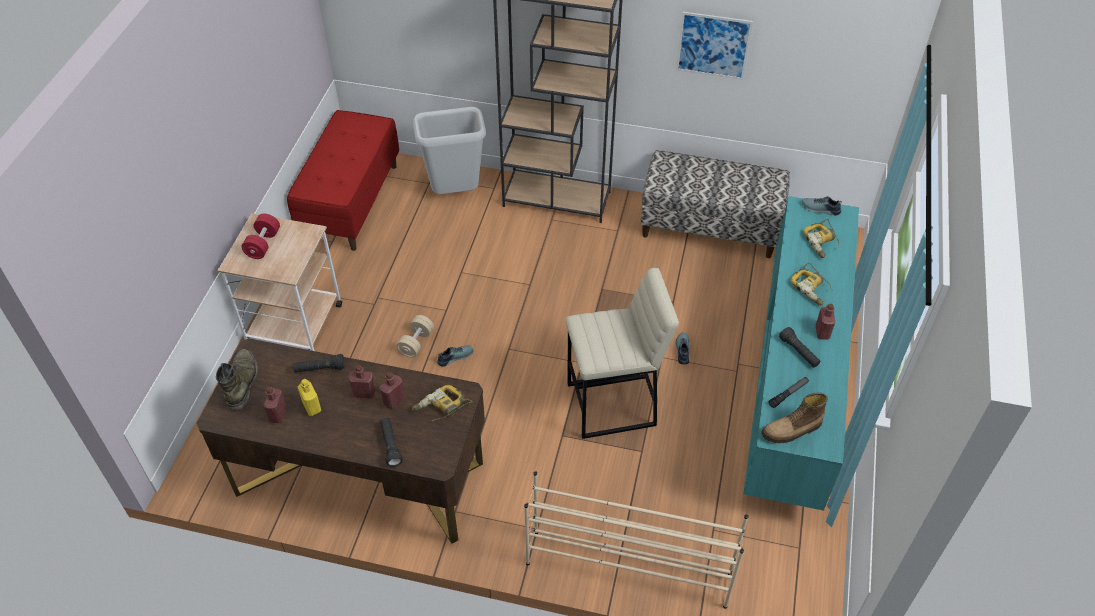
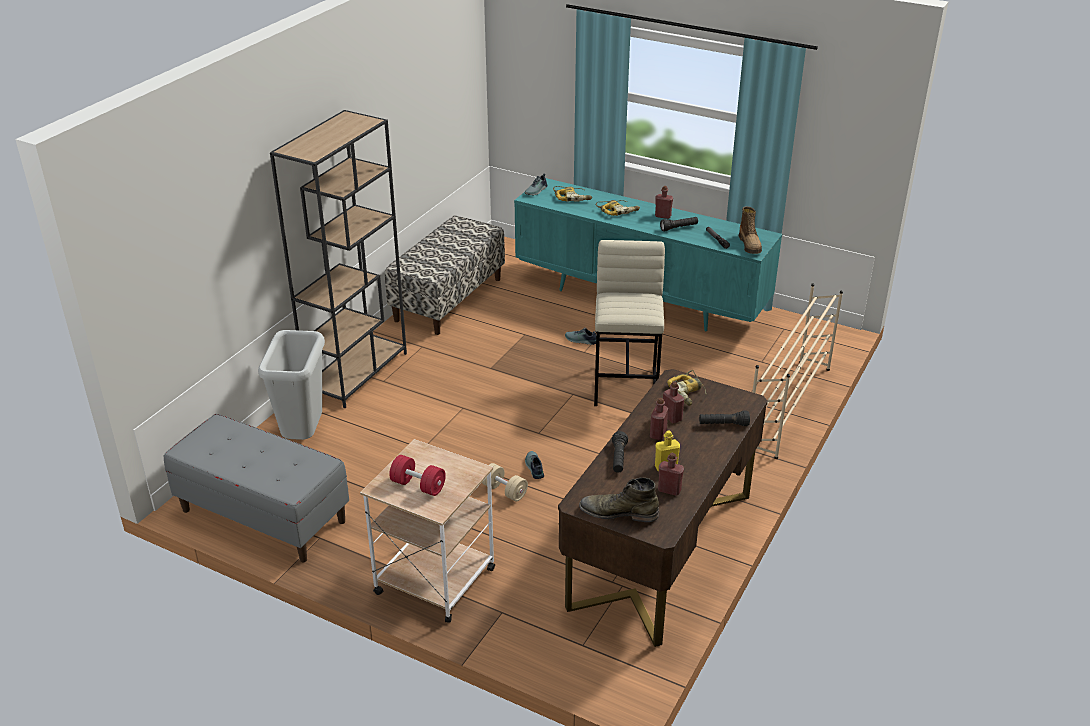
camera: 75 degrees left, 15 degrees down
red bench [287,110,399,251] -> grey bench [164,414,349,562]
picture [676,12,753,80] -> none

